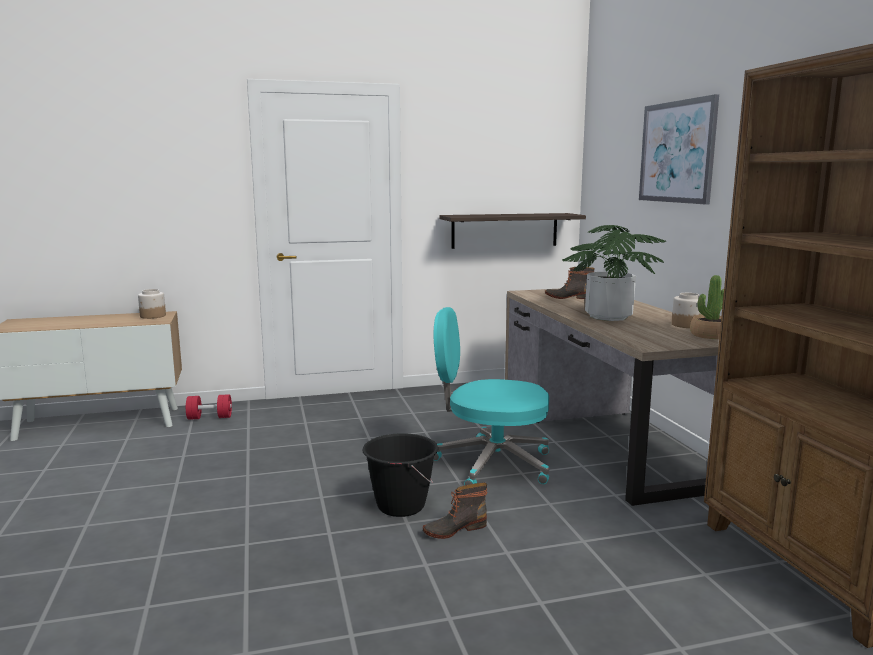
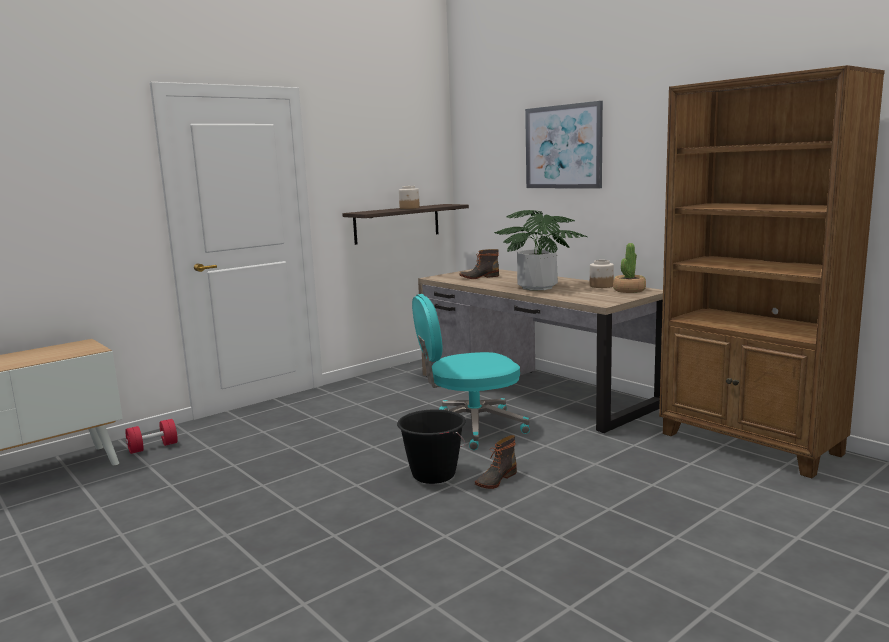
camera: 25 degrees left, 0 degrees up
jar [138,289,166,319] -> jar moved to [399,186,420,209]

